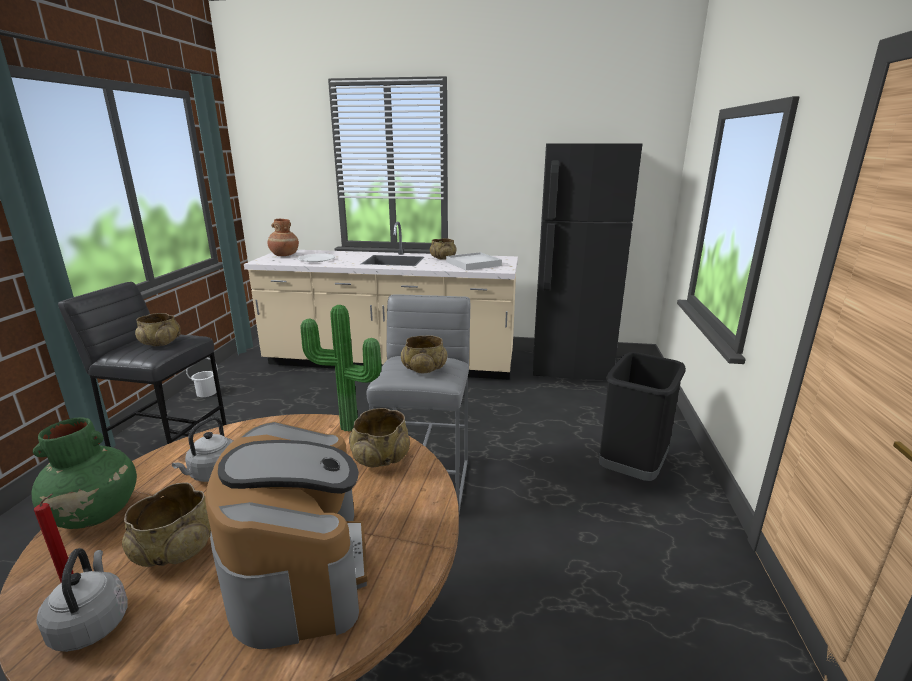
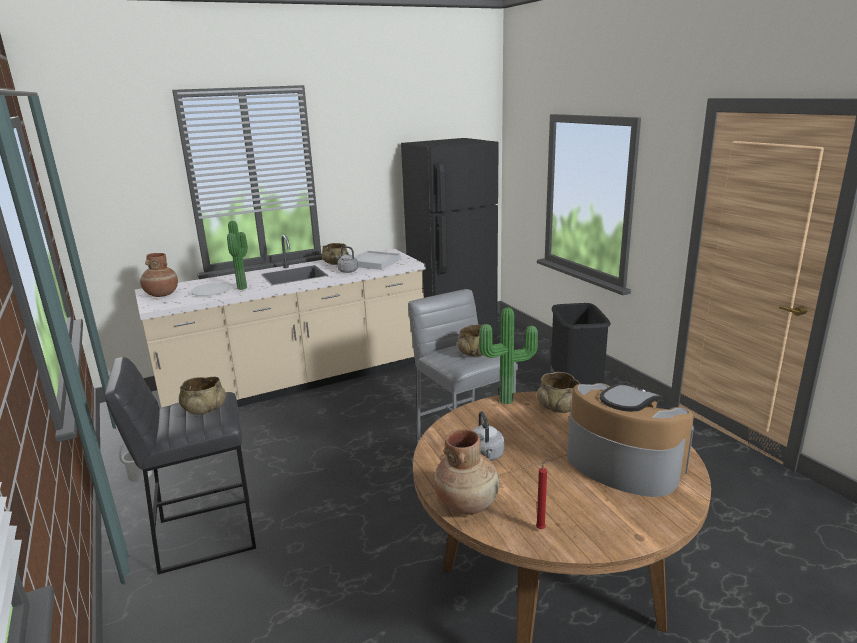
camera: 35 degrees left, 0 degrees up
green vase [32,418,137,529] -> brown vase [434,429,500,515]
grey kettle [37,548,128,652] -> grey kettle moved to [336,246,358,273]
beige bowl [122,482,211,567] -> none
none -> potted plant [227,221,248,290]

